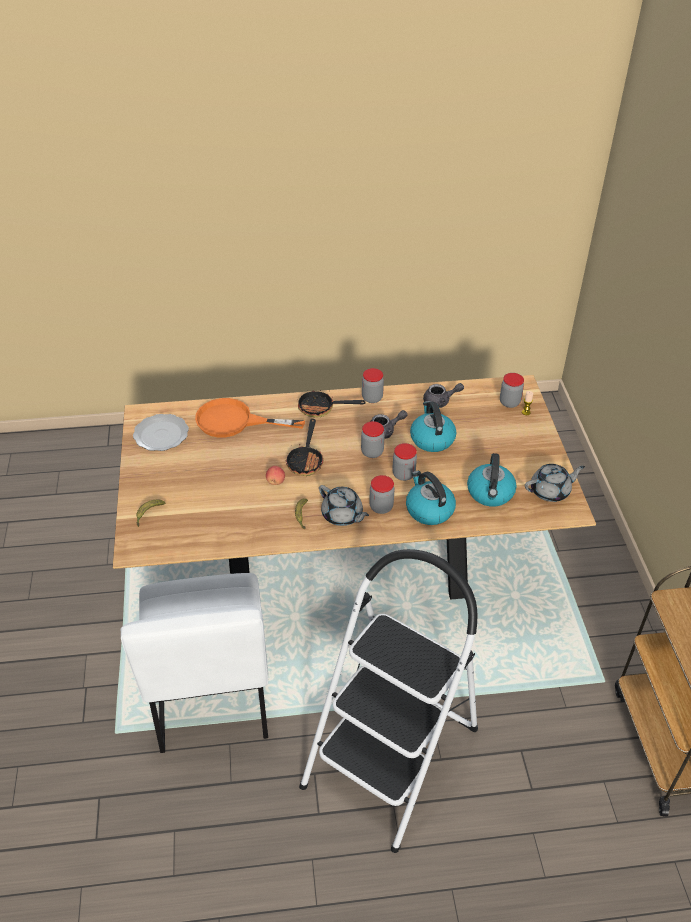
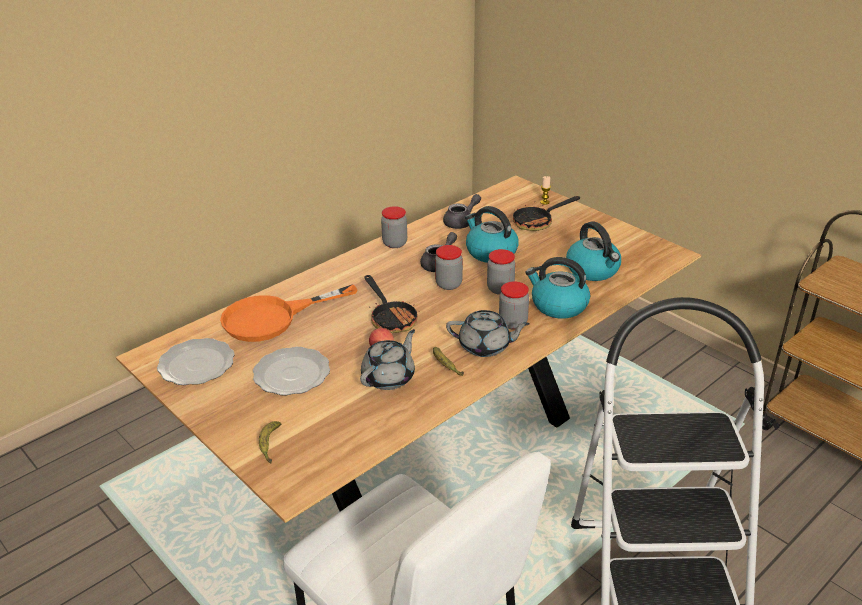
camera: 35 degrees left, 10 degrees down
frying pan [298,390,366,417] -> frying pan moved to [513,196,580,231]
jar [500,373,524,408] -> none
grey teapot [525,464,585,502] -> grey teapot moved to [360,329,415,390]
none -> plate [253,347,330,395]

